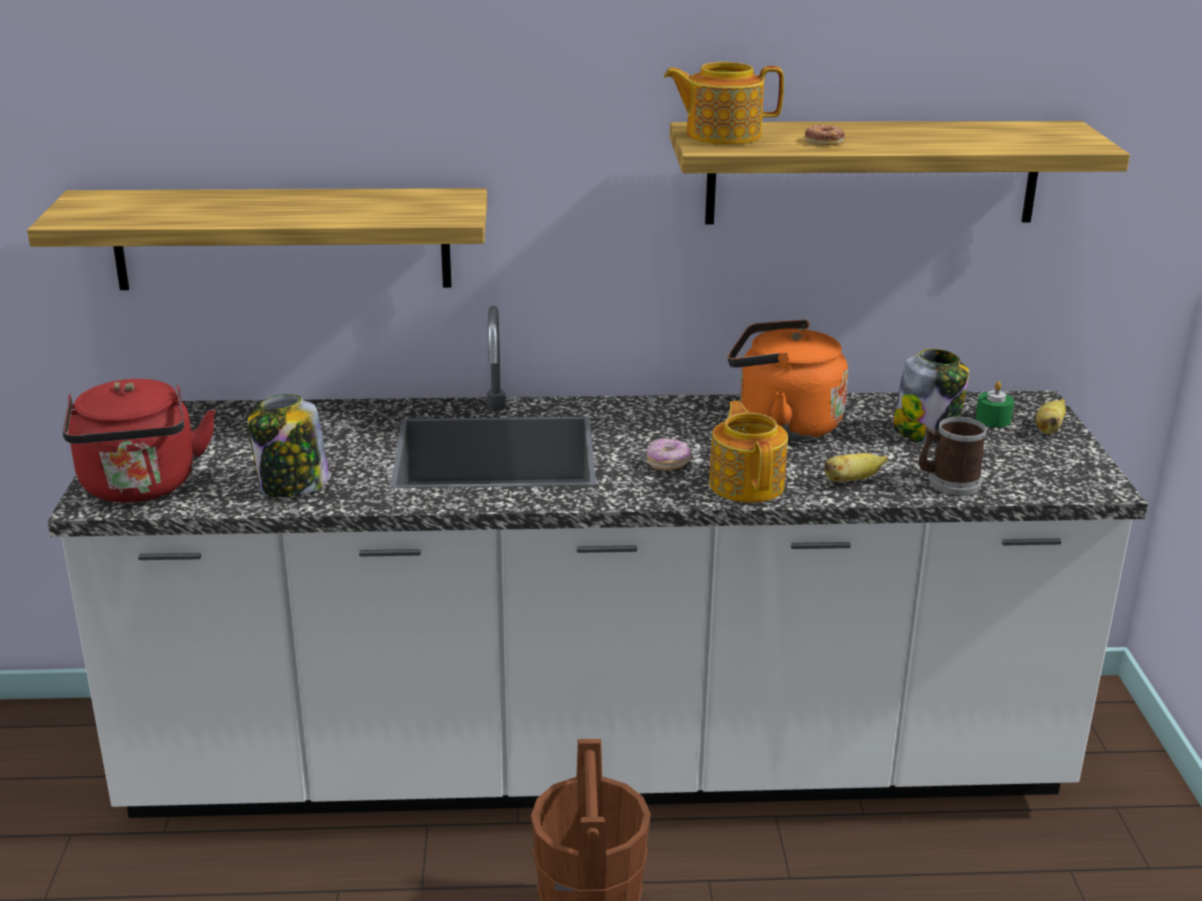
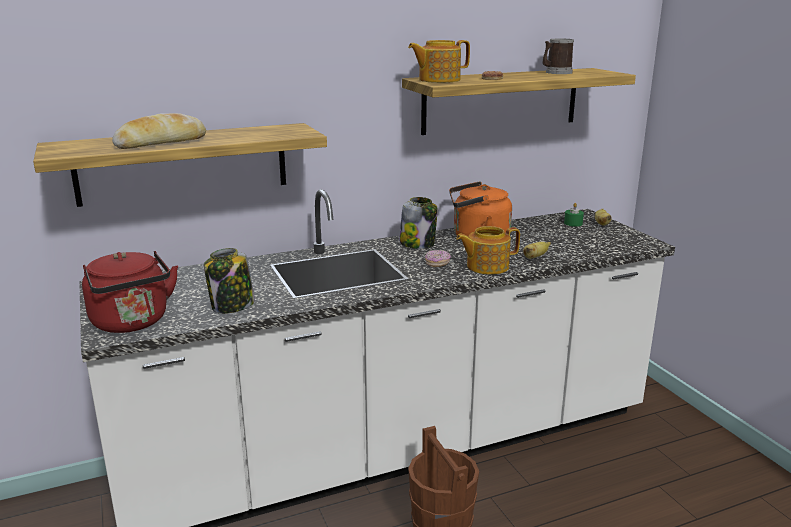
camera: 20 degrees left, 5 degrees down
teapot [709,401,788,503] -> teapot turned 75 degrees counterclockwise [456,226,520,275]
jar [893,349,969,444] -> jar moved to [399,197,438,249]
mug [919,417,987,495] -> mug moved to [543,39,574,74]
none -> bread [112,113,206,149]

